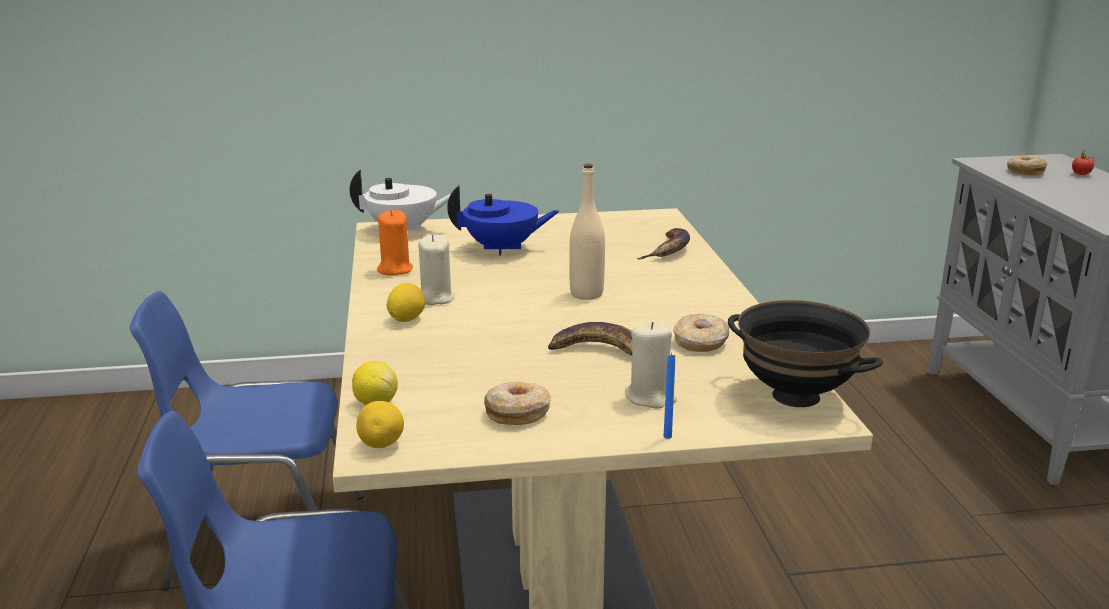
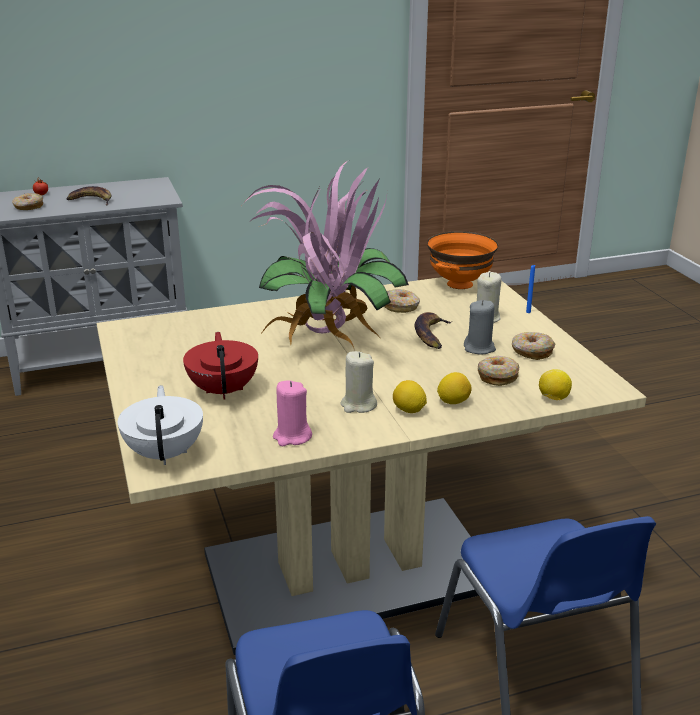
camera: 100 degrees left, 5 degrees up
lemon [356,401,404,448] -> lemon moved to [437,372,472,404]
orange candle [377,210,413,276] -> pink candle [273,381,312,446]
blue teapot [447,185,560,256] -> red teapot [183,332,258,400]
beige bottle [569,164,605,300] -> potted plant [242,160,409,348]
banana [637,228,690,260] -> banana moved to [66,186,111,206]
black bowl [728,300,883,407] -> orange bowl [427,231,498,289]
none -> grey candle [464,300,496,355]
none -> donut [478,356,519,386]

